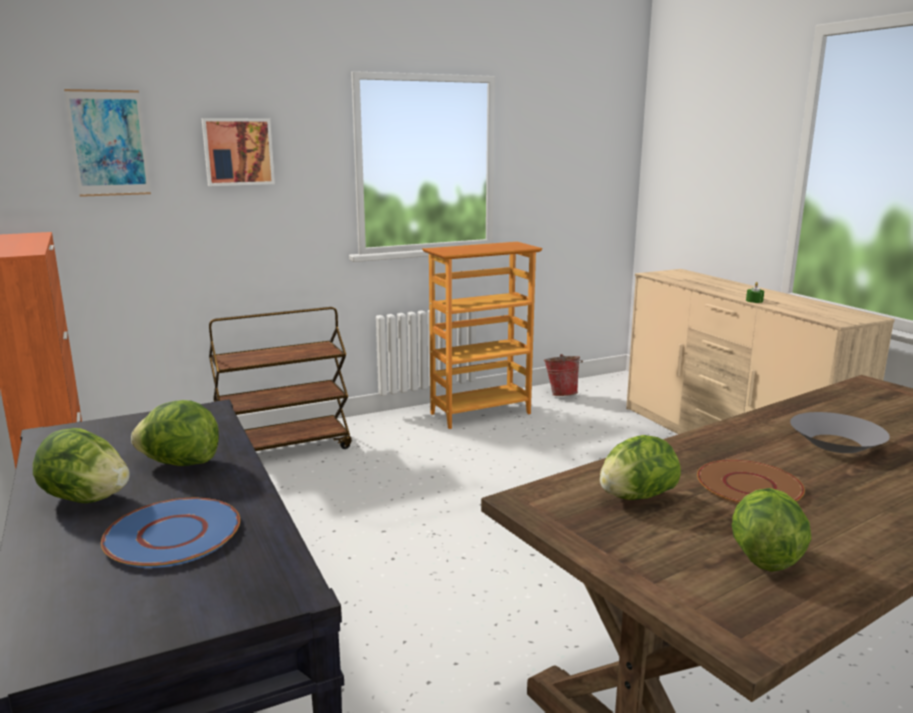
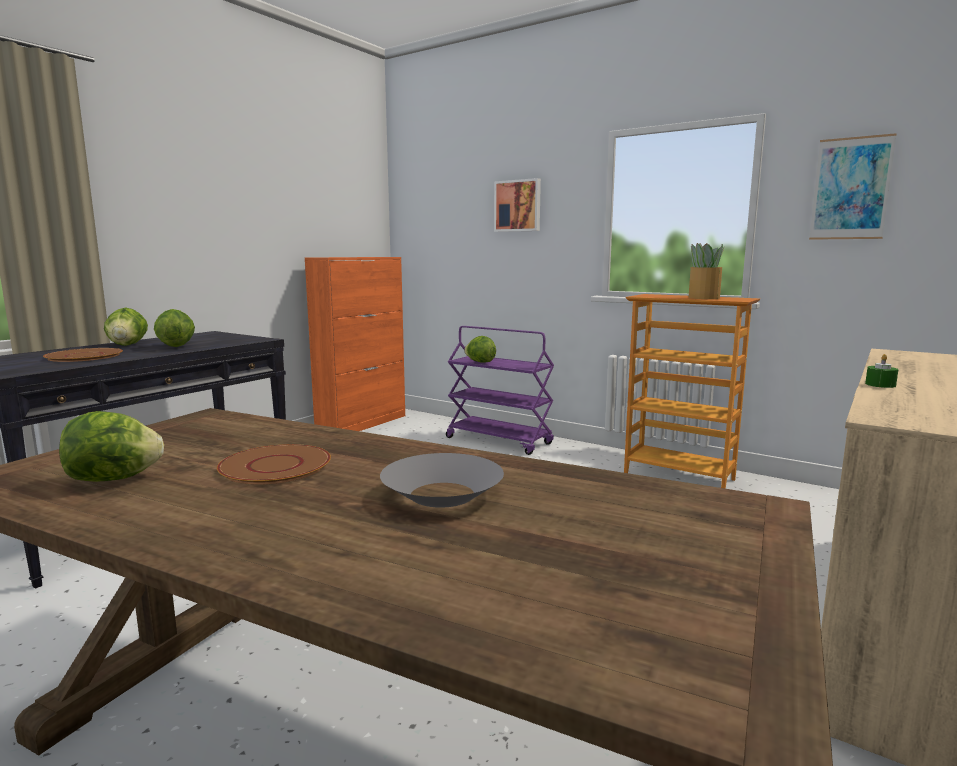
camera: 60 degrees right, 5 degrees down
picture [64,89,151,197] -> picture moved to [809,133,897,240]
blue plate [101,498,240,568] -> brown plate [43,348,123,362]
brown cart [209,307,352,451] -> purple cart [446,326,554,455]
bucket [544,354,583,396] -> none
lettuce [600,435,681,500] -> lettuce moved to [464,336,496,363]
none -> potted plant [688,243,724,299]

